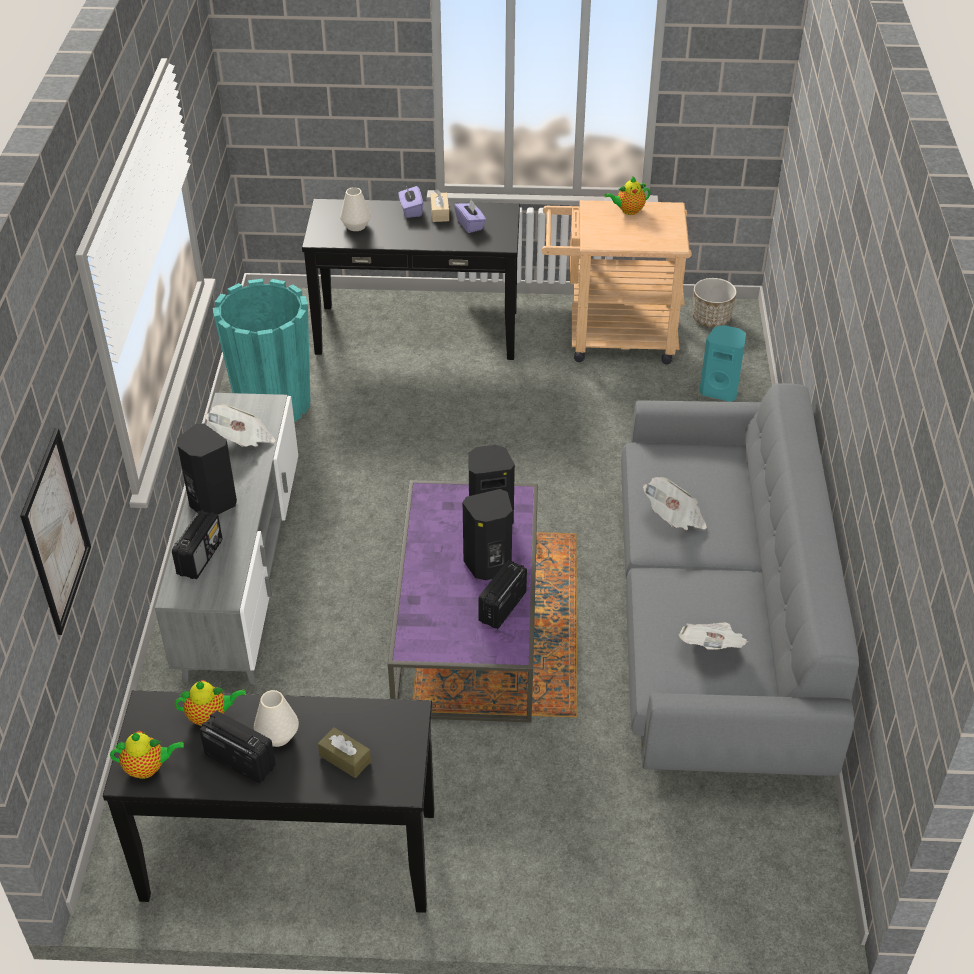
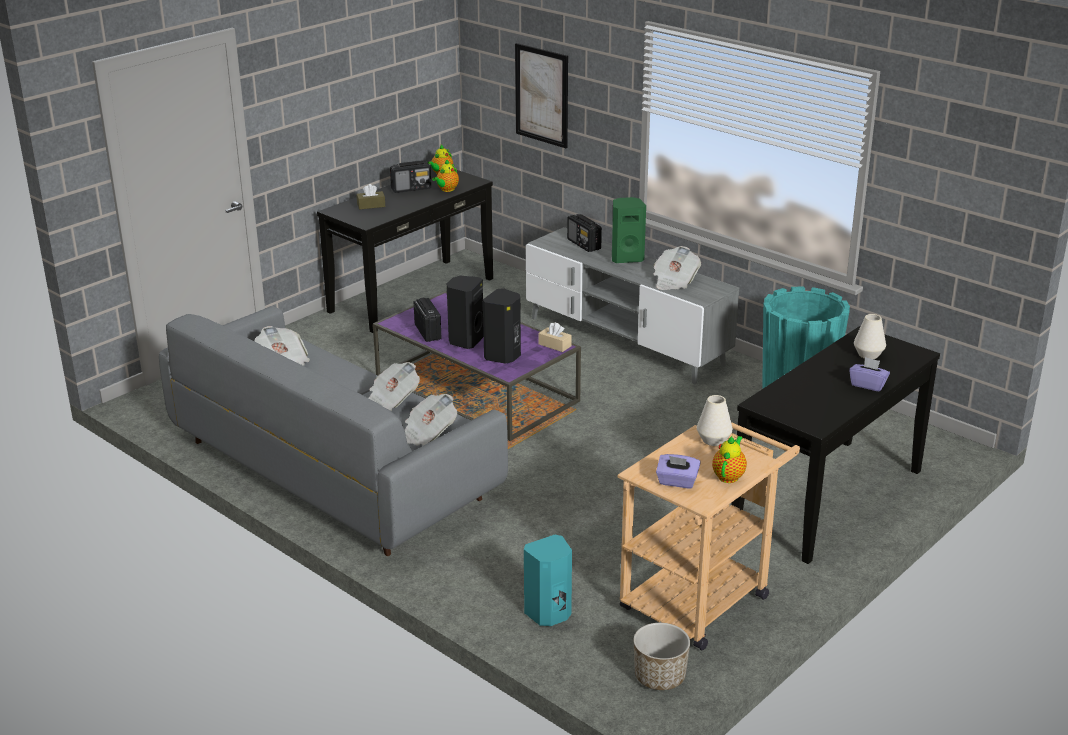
camera: 130 degrees right, 15 degrees down
black speaker [177,424,237,515] -> green speaker [612,197,646,263]
white vase [254,690,299,747] -> white vase moved to [697,395,733,446]
beige tissue box [431,189,449,222] -> beige tissue box moved to [539,322,572,352]
purple tissue box [454,200,486,233] -> purple tissue box moved to [656,454,701,489]
none -> newspaper [405,394,457,446]

